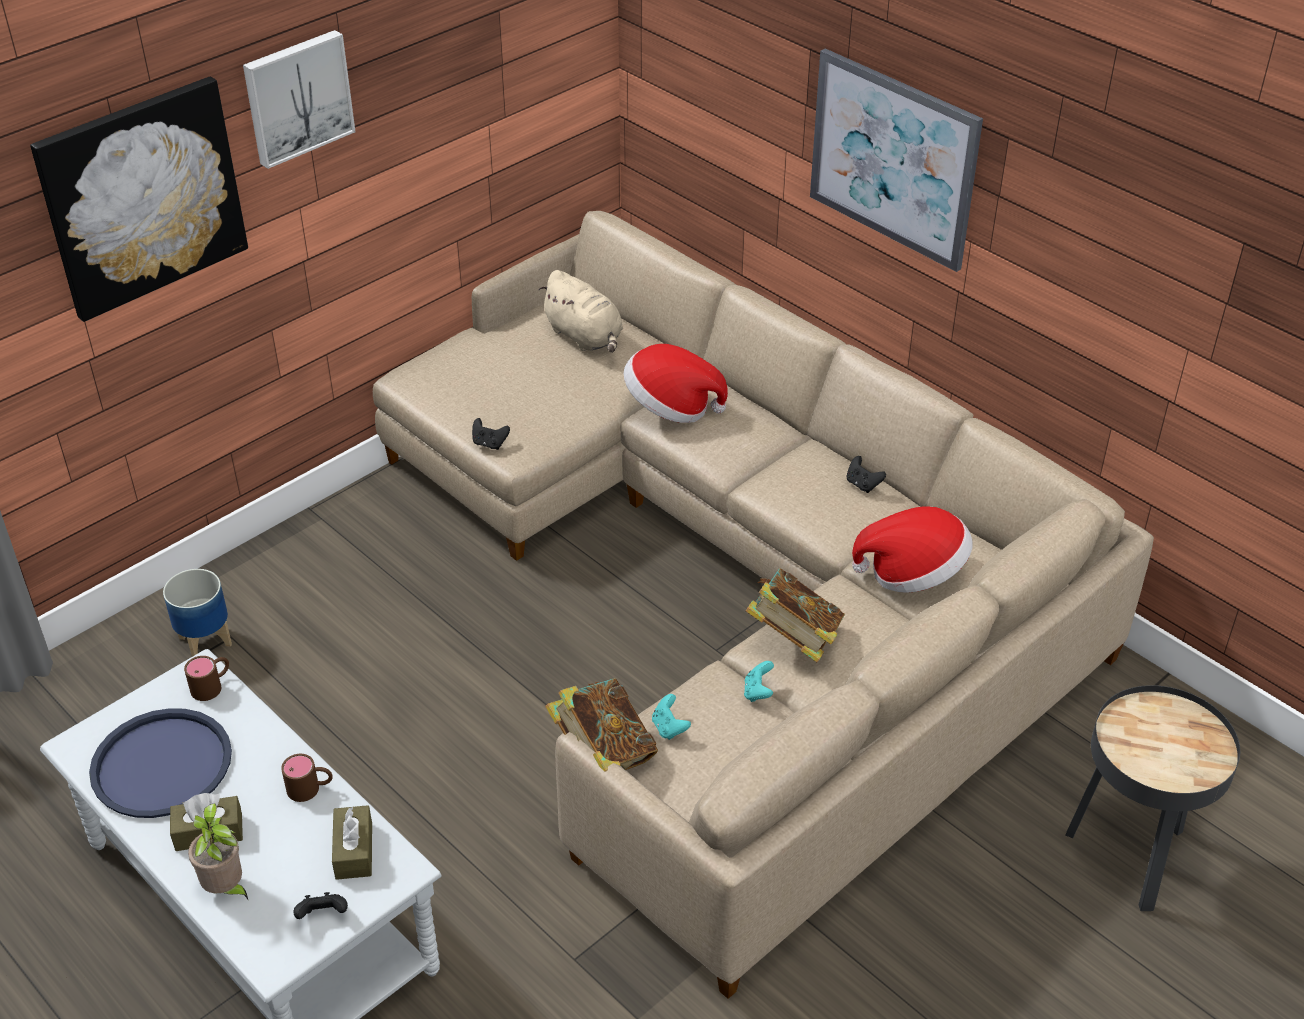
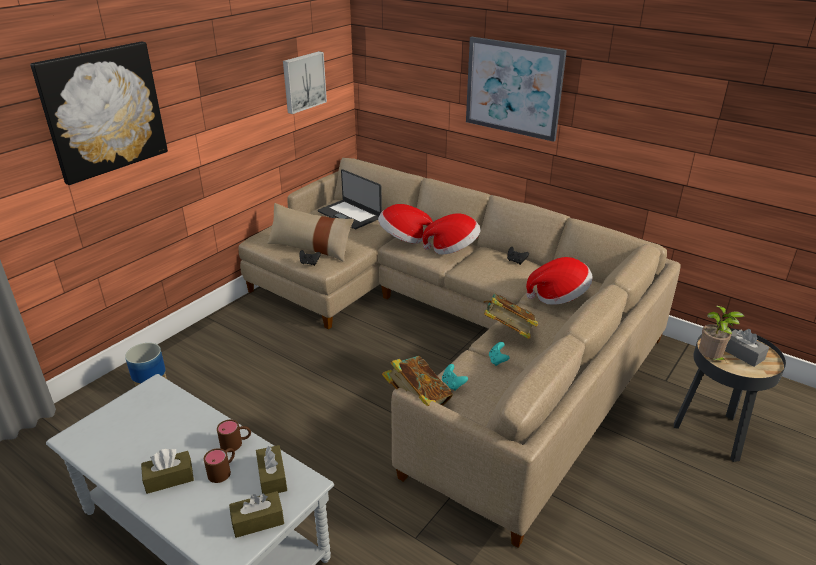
camera: 10 degrees left, 10 degrees down
blue tray [89,708,232,818] -> none
brown mug [184,656,229,701] -> brown mug moved to [204,448,235,483]
potted plant [188,803,248,899] -> potted plant moved to [699,306,745,363]
picture [243,30,356,169] -> picture moved to [283,51,327,114]
black game controller [294,892,348,919] -> brown tissue box [229,491,284,538]
beige plush toy [539,270,623,353] -> laptop [318,169,382,229]
none -> beige pillow [267,203,354,262]
none -> hat [422,213,480,254]
none -> grey tissue box [725,329,769,367]

